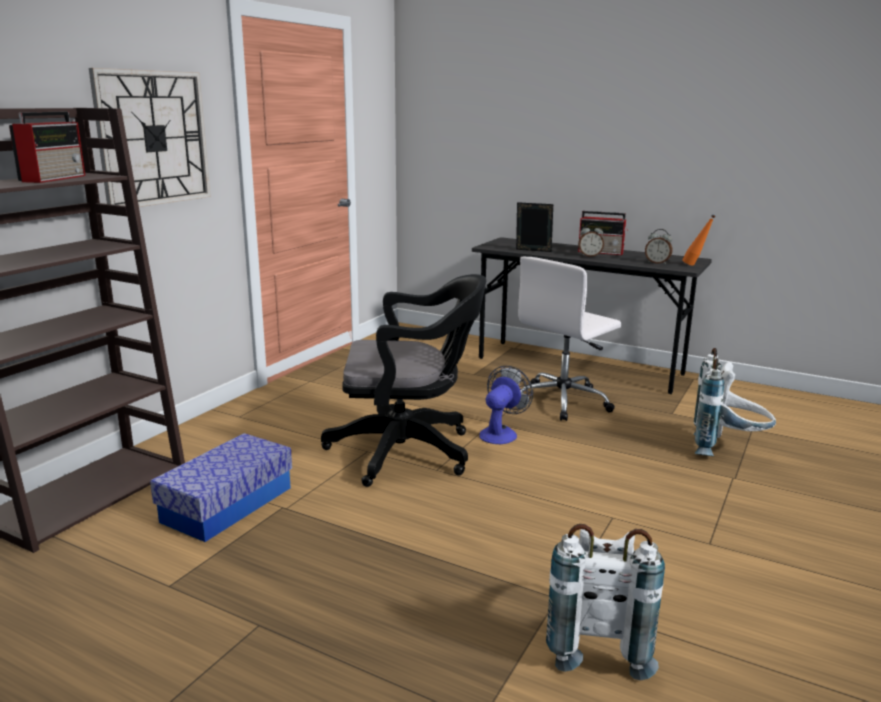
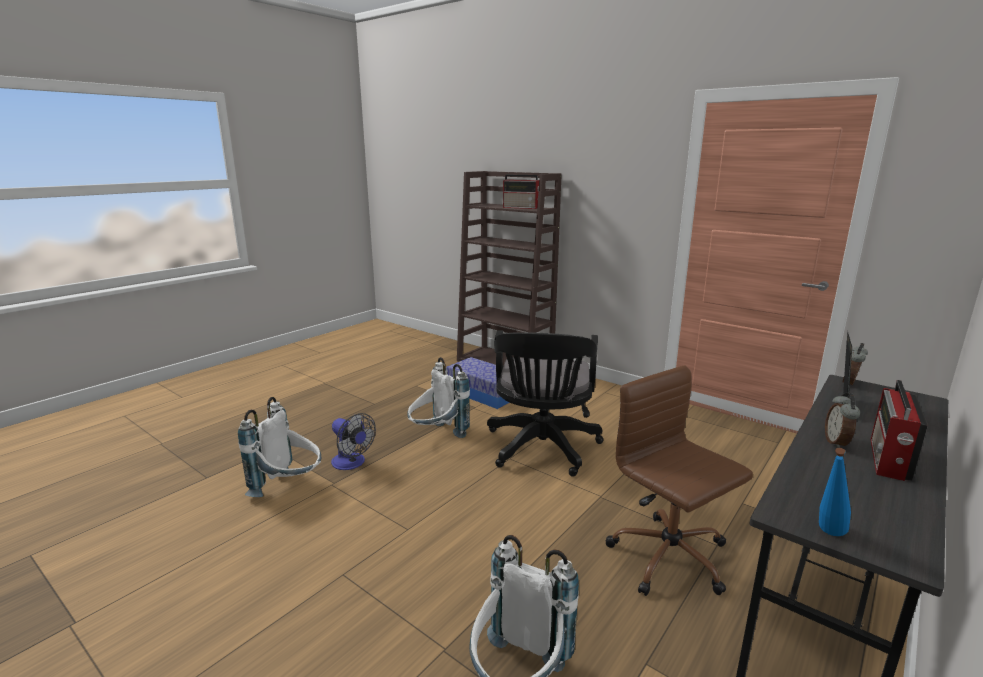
camera: 100 degrees right, 0 degrees up
wall clock [89,68,211,207] -> none
fan [479,366,533,444] -> fan moved to [331,413,376,470]
white office chair [518,257,621,421] -> brown office chair [605,365,753,596]
alarm clock [645,229,672,264] -> alarm clock moved to [843,343,868,385]
orange bottle [682,214,715,266] -> blue bottle [819,448,851,536]
none -> white backpack [407,357,470,438]

